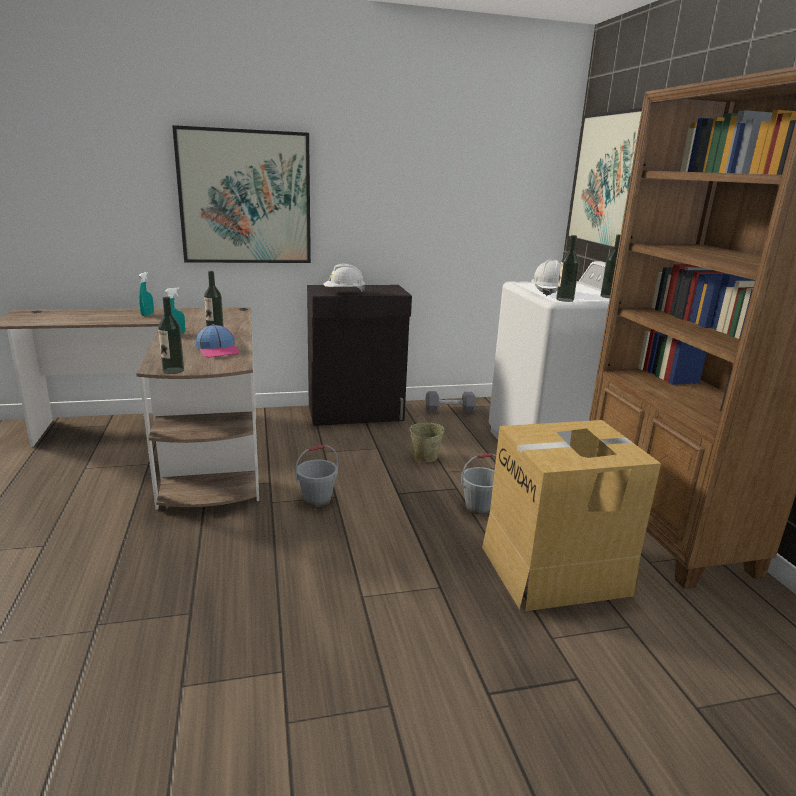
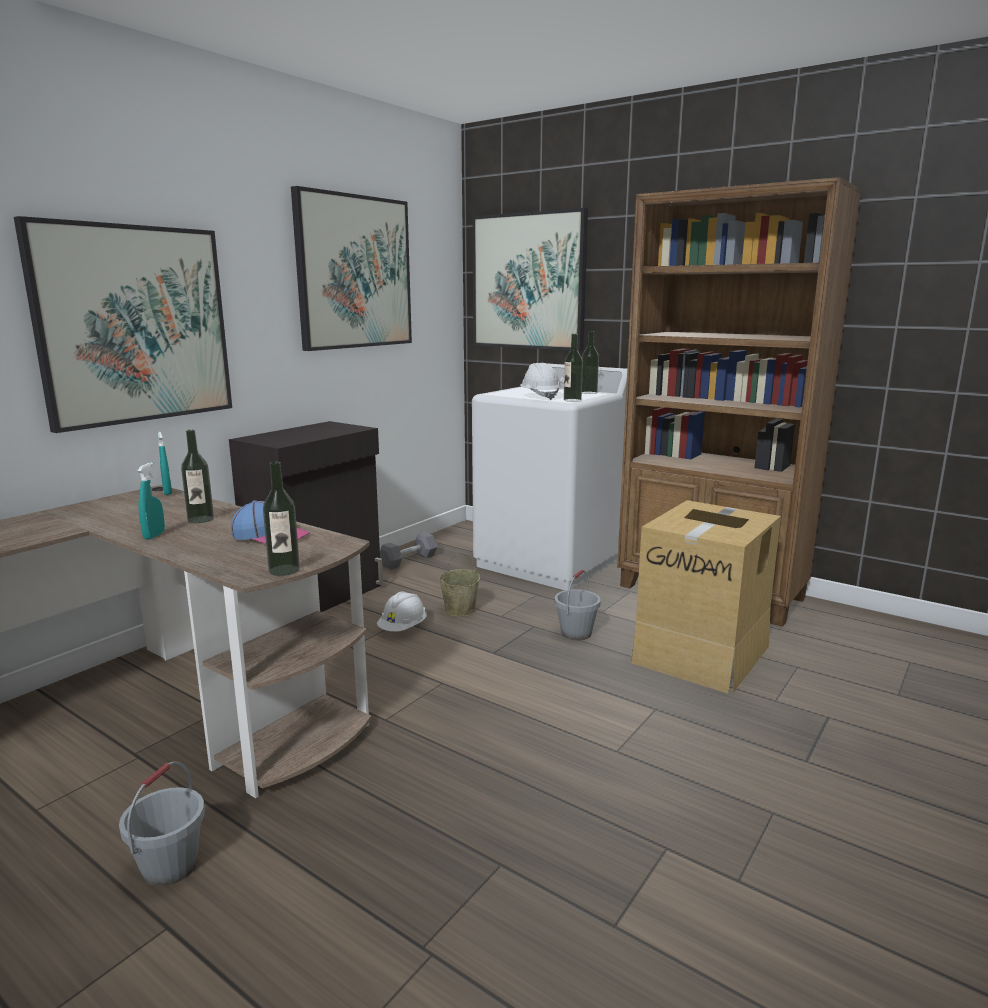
camera: 40 degrees left, 5 degrees down
turquoise spray bottle [139,272,154,316] -> turquoise spray bottle moved to [158,432,172,495]
grey bucket [295,445,338,507] -> grey bucket moved to [119,761,205,886]
white hard hat [324,264,365,292] -> white hard hat moved to [377,591,427,632]
none -> picture [291,186,412,351]

